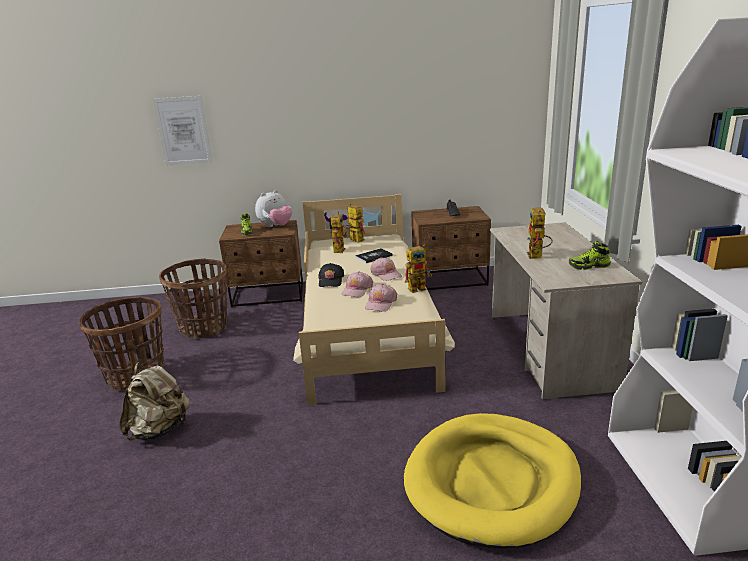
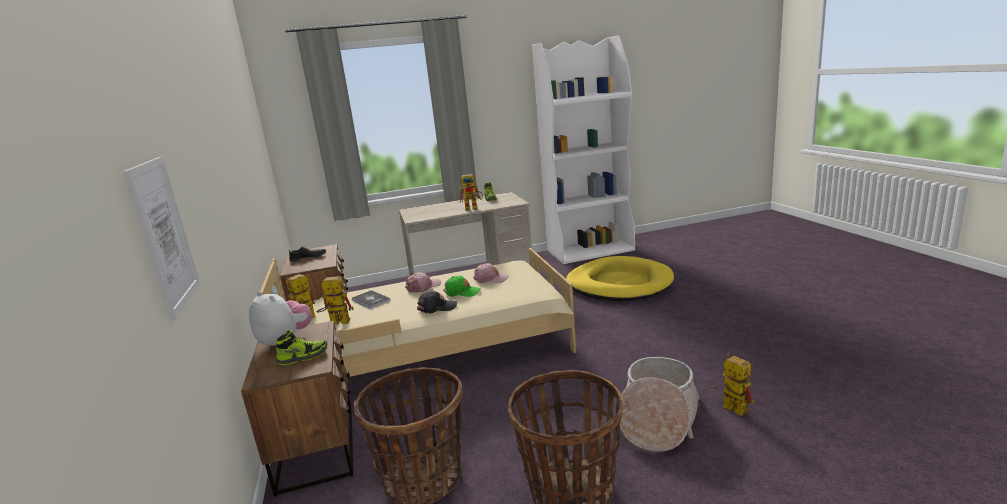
camera: 100 degrees left, 5 degrees down
beige backpack [120,362,190,441] -> basket [620,357,700,452]
pink cap [342,271,373,297] -> green cap [443,276,481,297]
toy robot [405,244,432,293] -> toy robot moved to [711,353,754,416]

